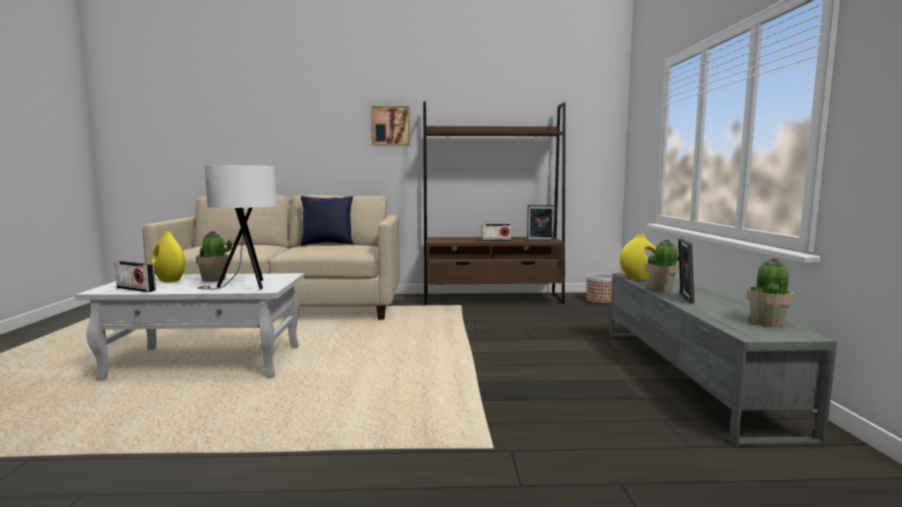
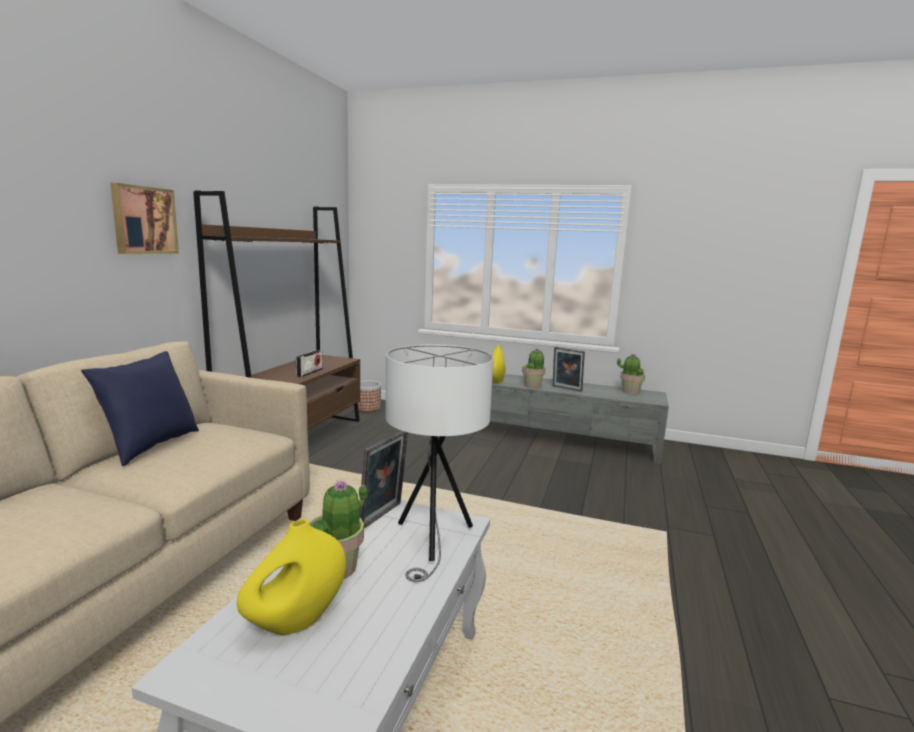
camera: 70 degrees left, 5 degrees up
radio [114,261,156,292] -> none
picture frame [527,205,556,241] -> picture frame moved to [359,431,408,529]

